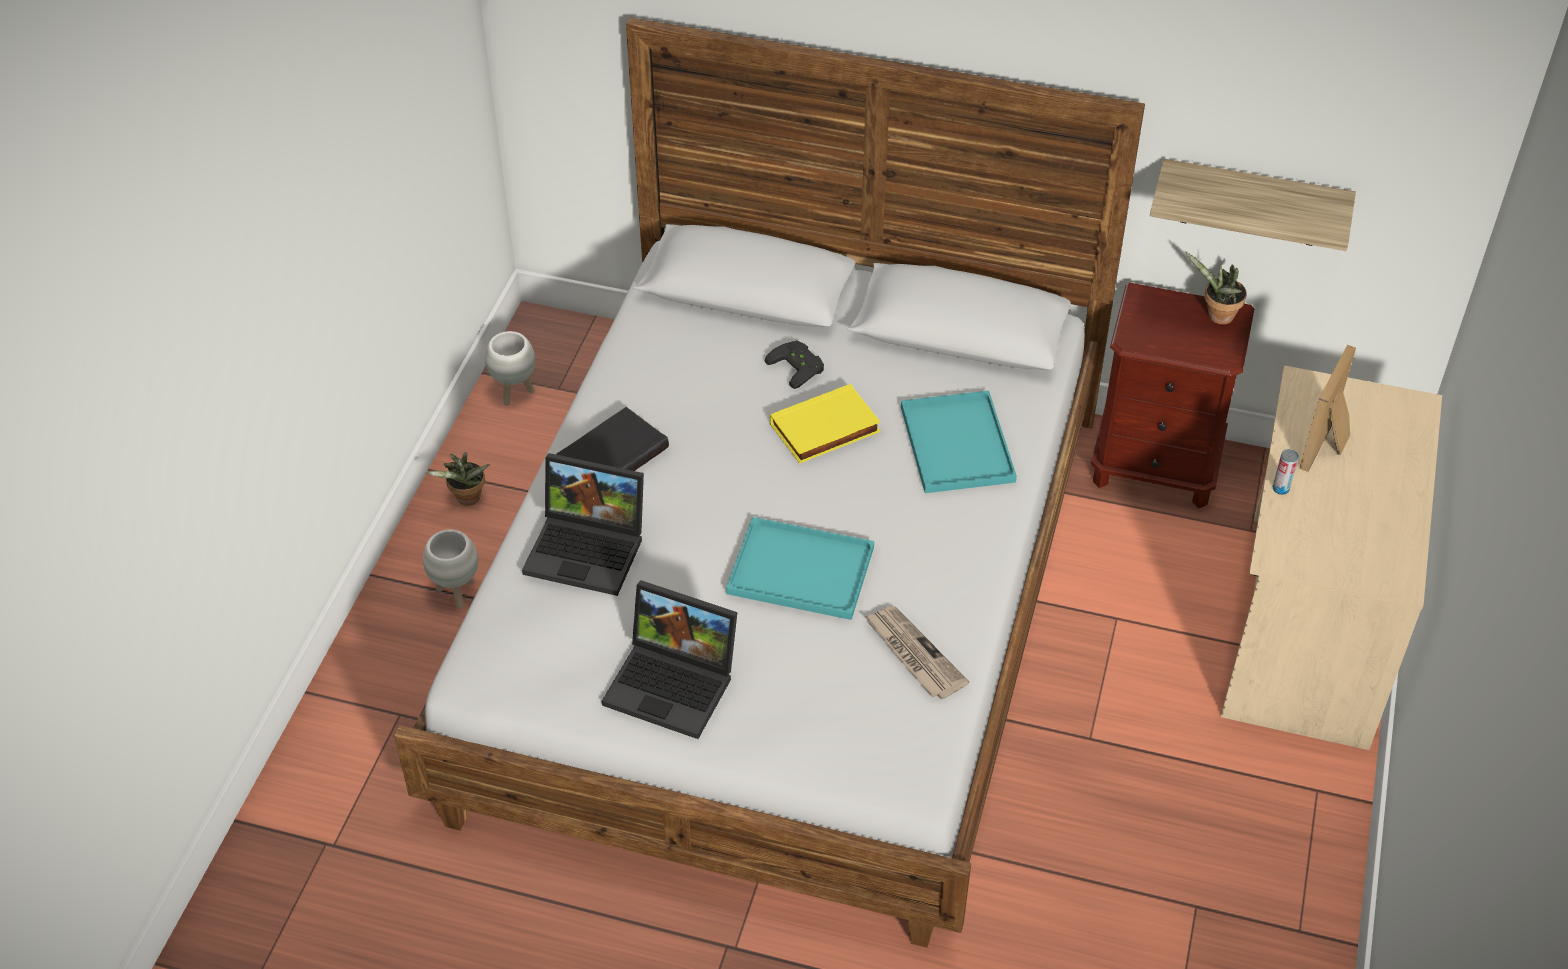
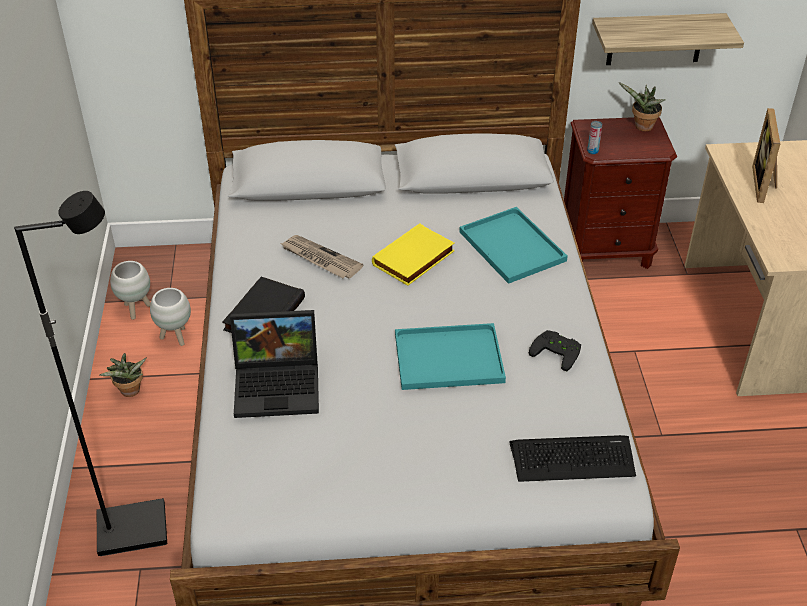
camera: 20 degrees left, 5 degrees down
white planter [423,529,478,609] -> white planter moved to [150,288,191,346]
laptop [602,580,737,739] -> none
black game controller [764,340,824,389] -> black game controller moved to [529,330,581,371]
newspaper [865,606,969,699] -> newspaper moved to [281,235,363,278]
can [1273,449,1299,495] -> can moved to [587,121,602,155]
none -> black floor lamp [14,191,167,556]
none -> keyboard [509,435,636,482]

